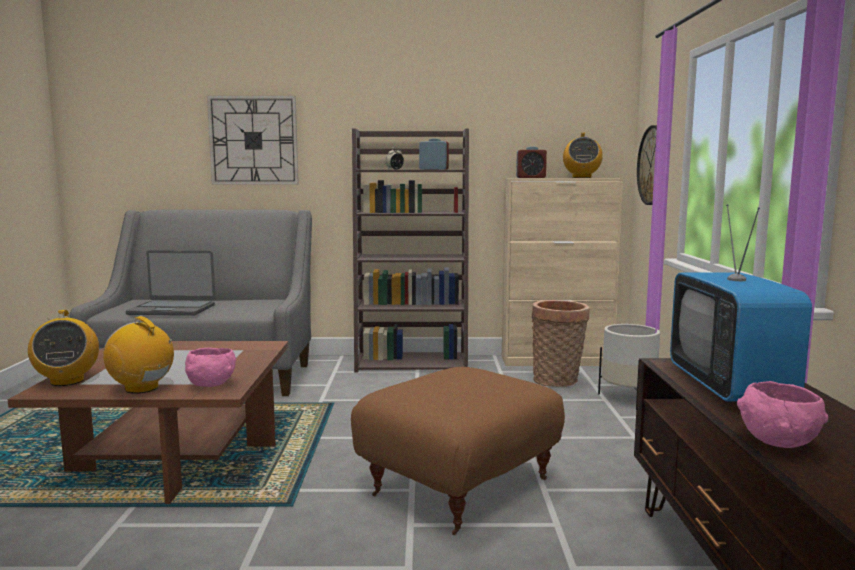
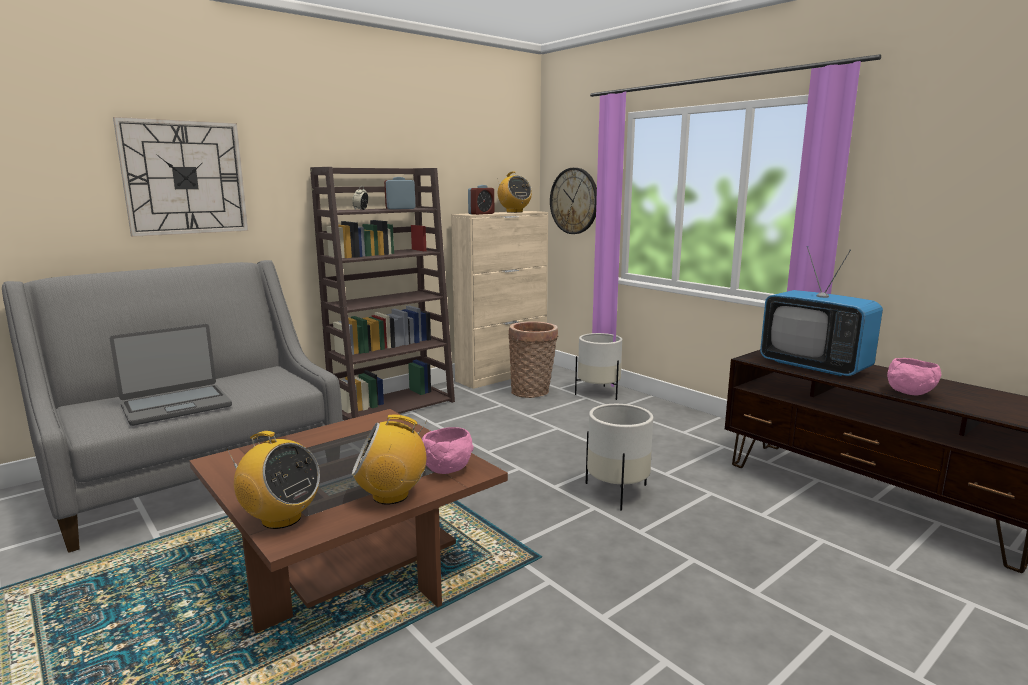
camera: 40 degrees left, 5 degrees up
brown ottoman [351,367,565,535] -> white planter [586,404,653,511]

